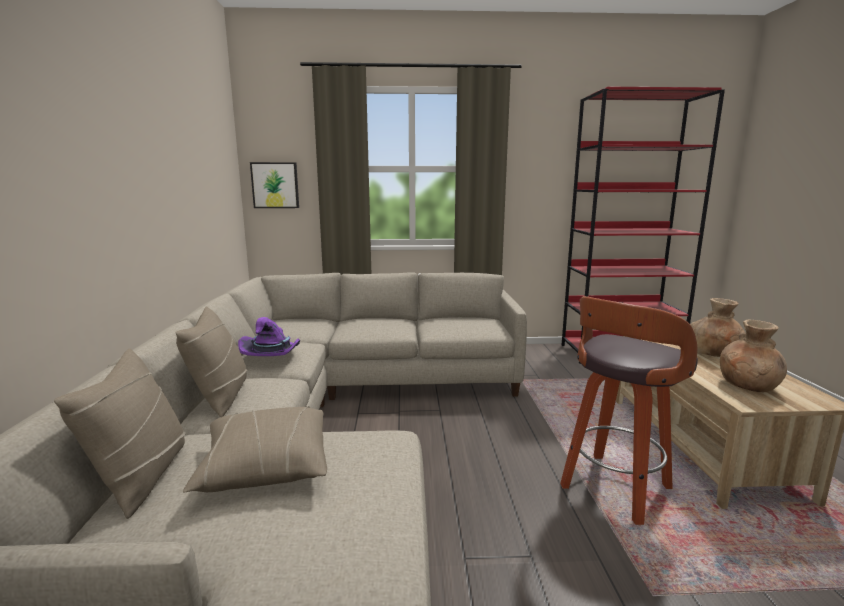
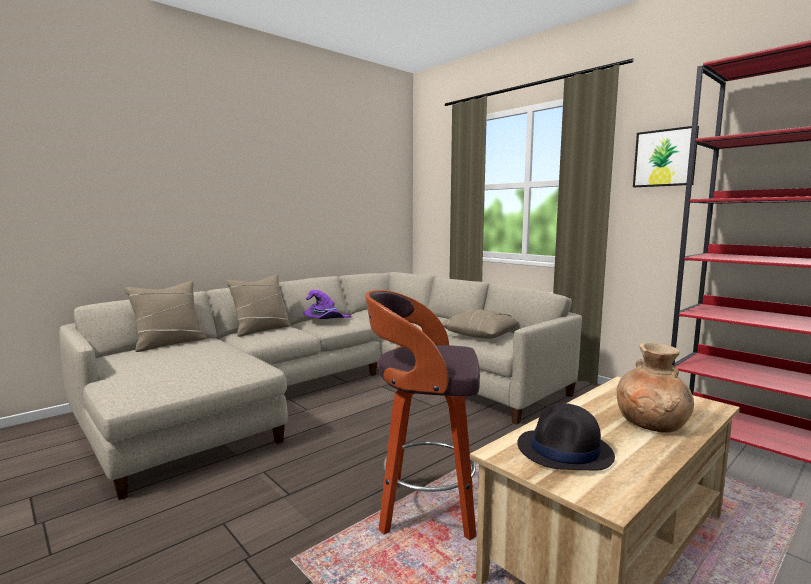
camera: 50 degrees right, 5 degrees down
beige pillow [183,406,327,492] -> beige pillow moved to [442,309,519,339]
picture [250,162,299,208] -> picture moved to [633,126,699,187]
brown vase [720,320,787,392] -> black hat [517,403,615,470]

